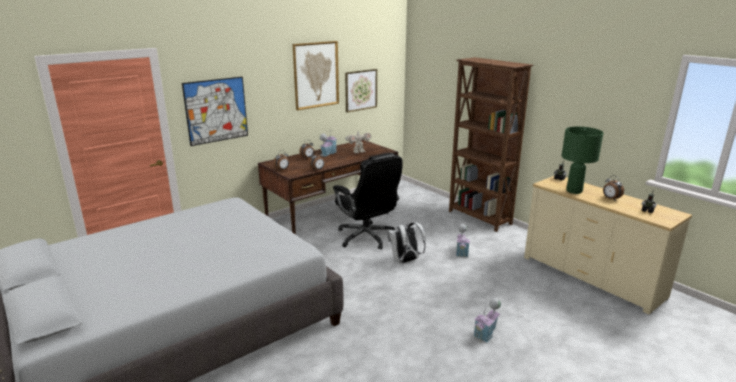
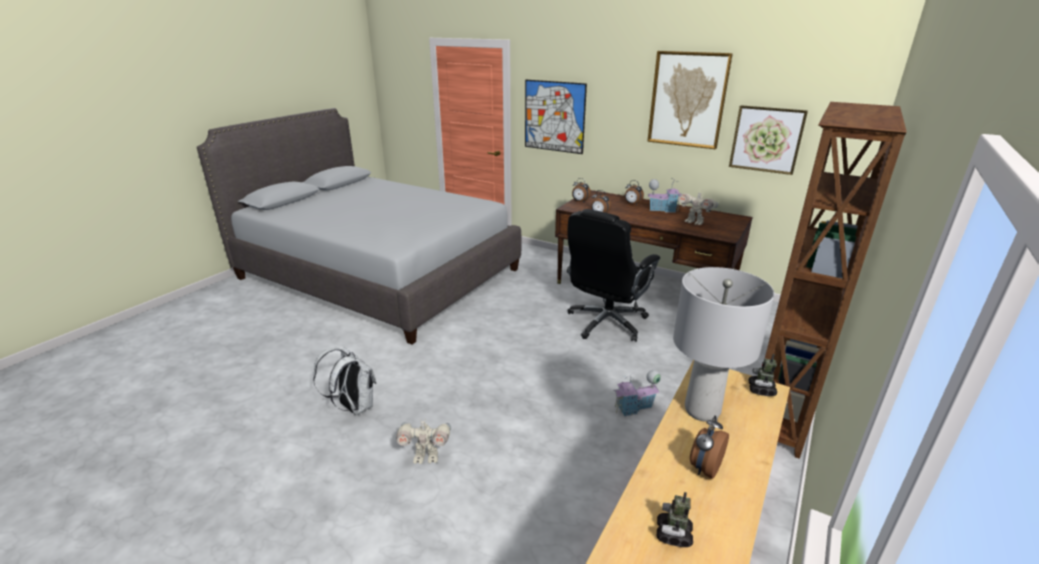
camera: 70 degrees right, 5 degrees up
white backpack [388,222,426,263] -> white backpack moved to [313,348,376,415]
toy house [474,298,501,343] -> toy robot [396,419,451,464]
green table lamp [562,127,603,194] -> grey table lamp [673,267,775,422]

